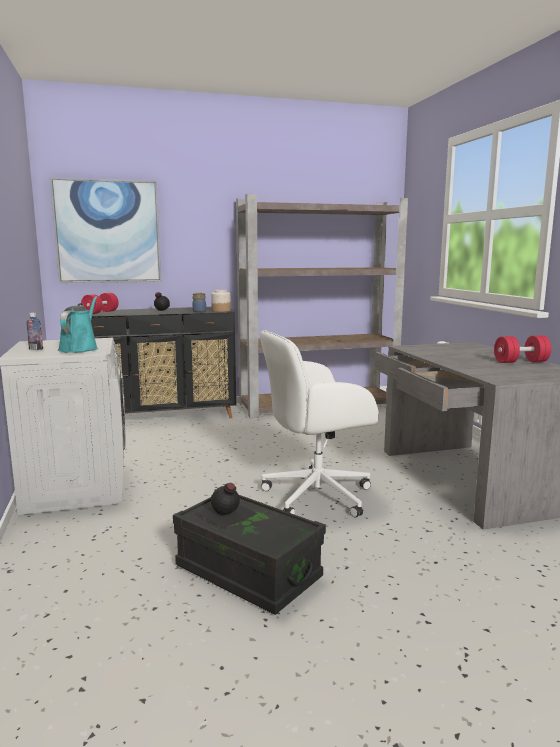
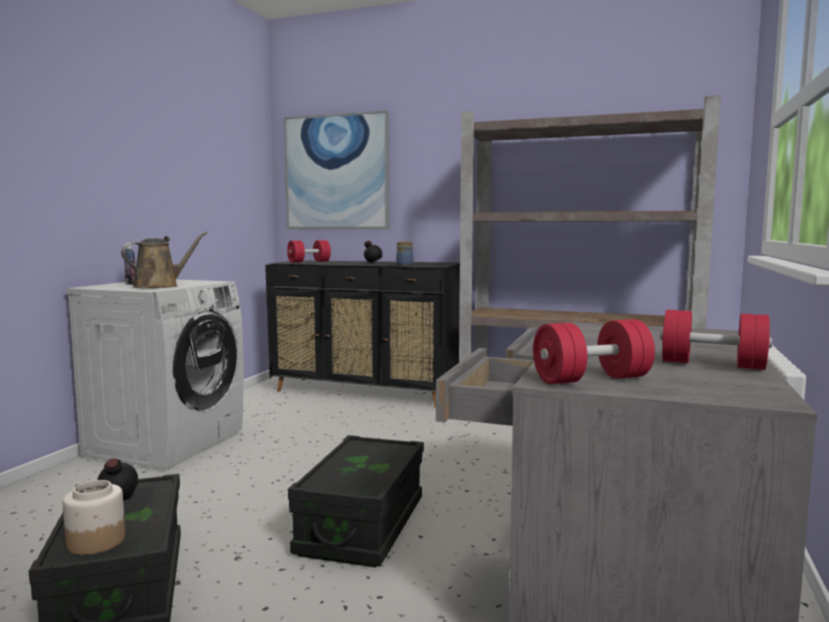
camera: 35 degrees right, 5 degrees down
turquoise watering can [58,296,98,353] -> brown watering can [121,232,207,288]
jar [211,290,231,312] -> jar moved to [63,480,125,555]
white office chair [260,330,379,517] -> black storage box [288,435,424,567]
none -> red dumbbell [533,319,655,384]

